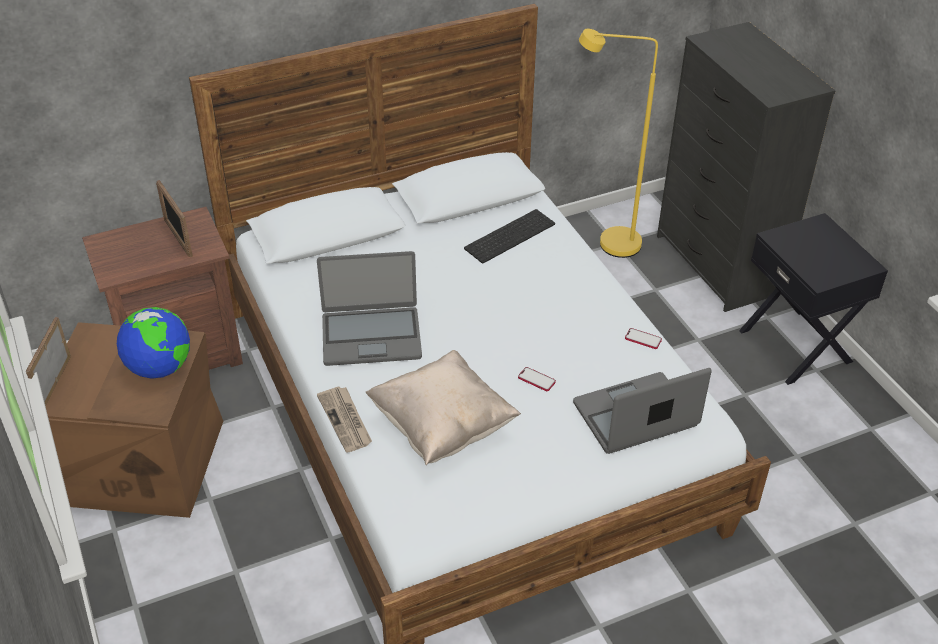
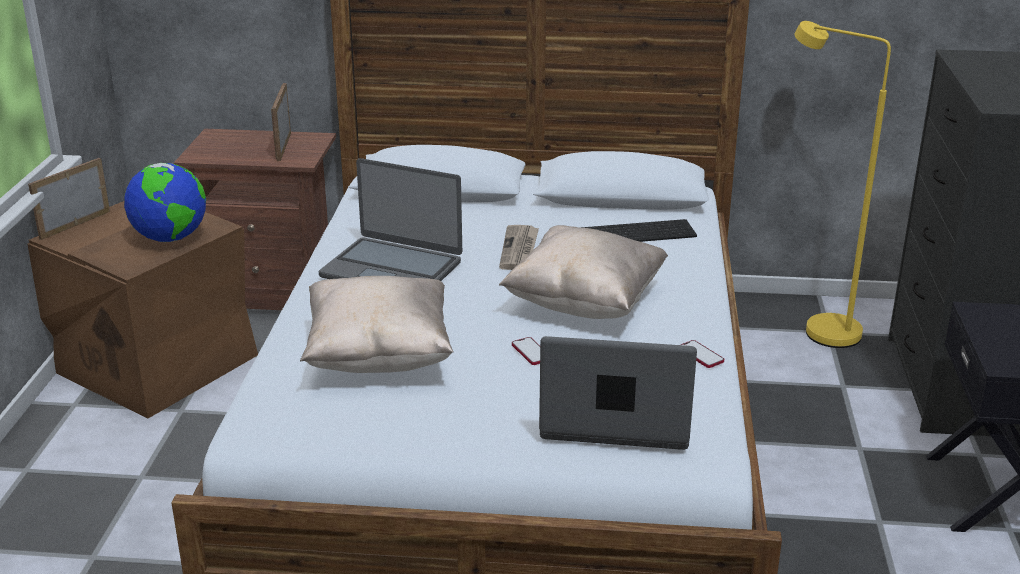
camera: 30 degrees right, 15 degrees down
newspaper [317,387,372,453] -> newspaper moved to [499,225,539,270]
none -> beige pillow [499,225,668,319]

